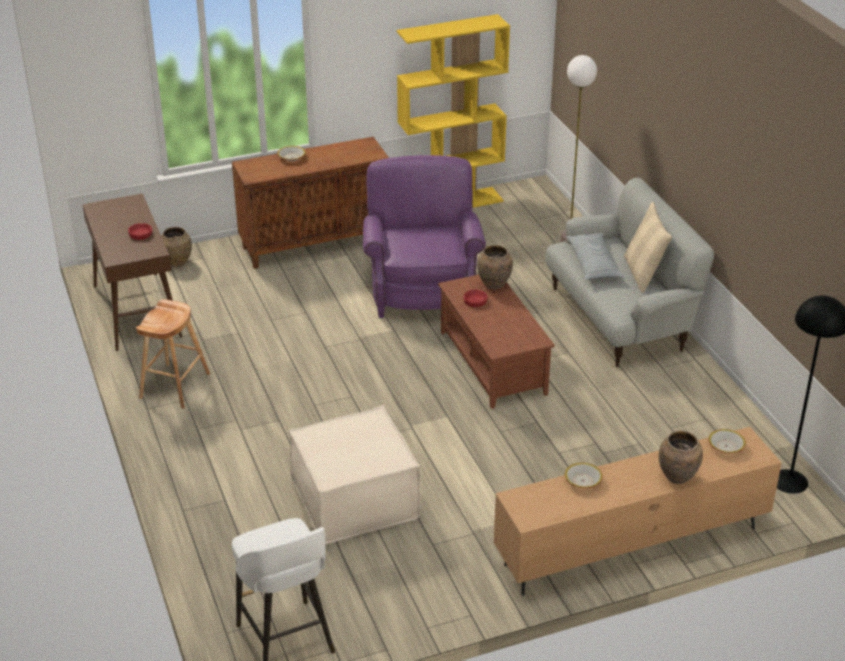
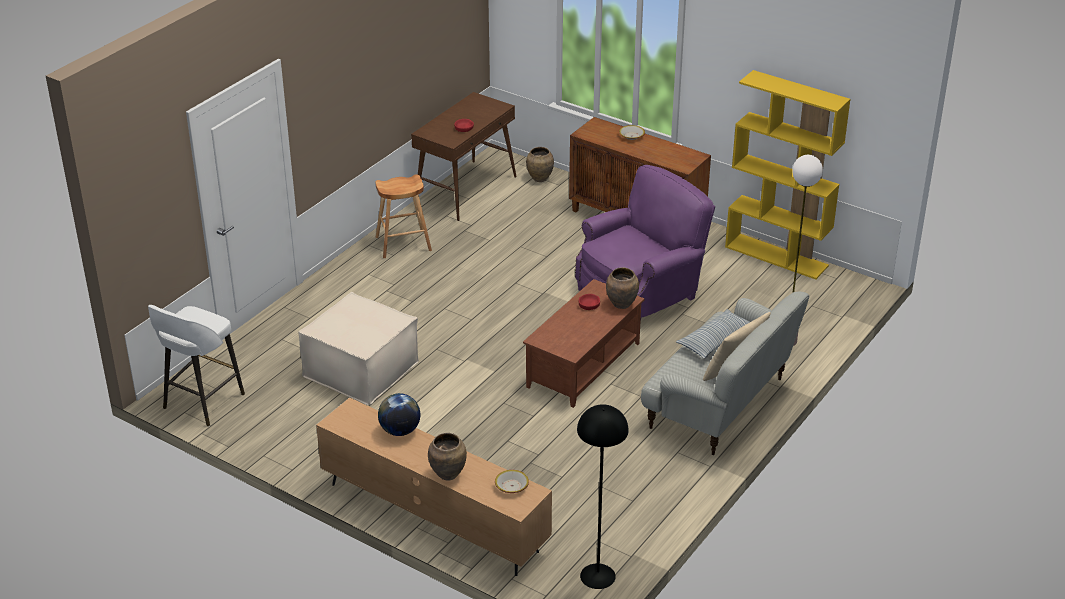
camera: 55 degrees right, 0 degrees up
bowl [565,463,603,488] -> globe [378,393,420,436]

